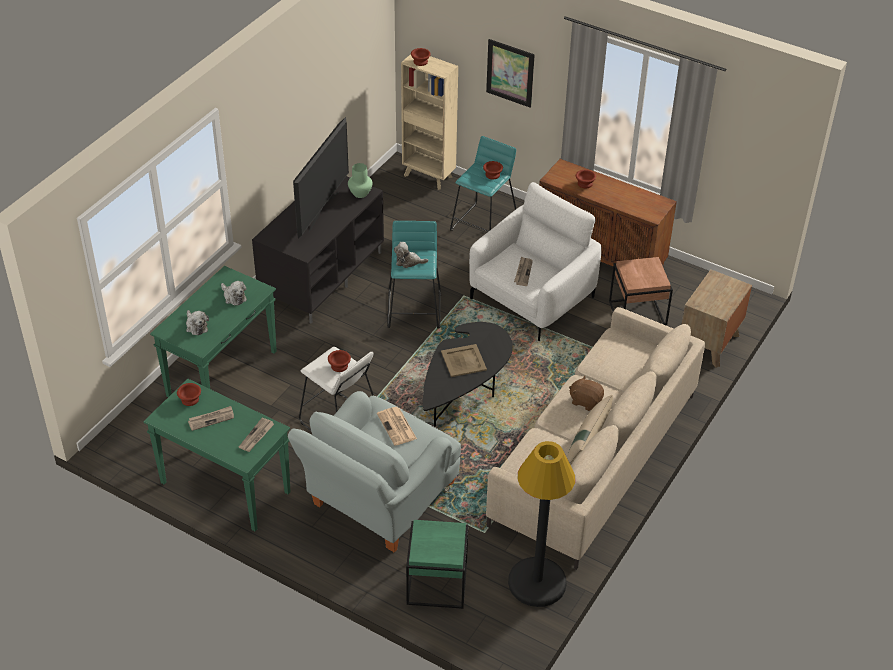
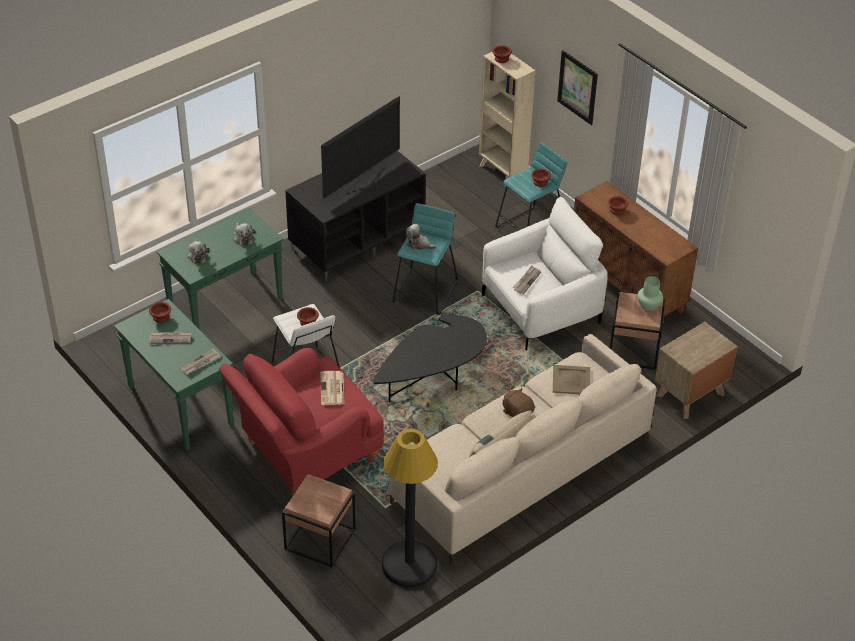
camera: 20 degrees right, 0 degrees up
grey armchair [288,391,461,553] -> red armchair [219,348,383,496]
green vase [348,163,373,198] -> green vase moved to [637,276,663,311]
green side table [406,520,468,609] -> brown side table [282,474,356,567]
beige tray [441,344,487,377] -> beige tray moved to [553,365,590,394]

